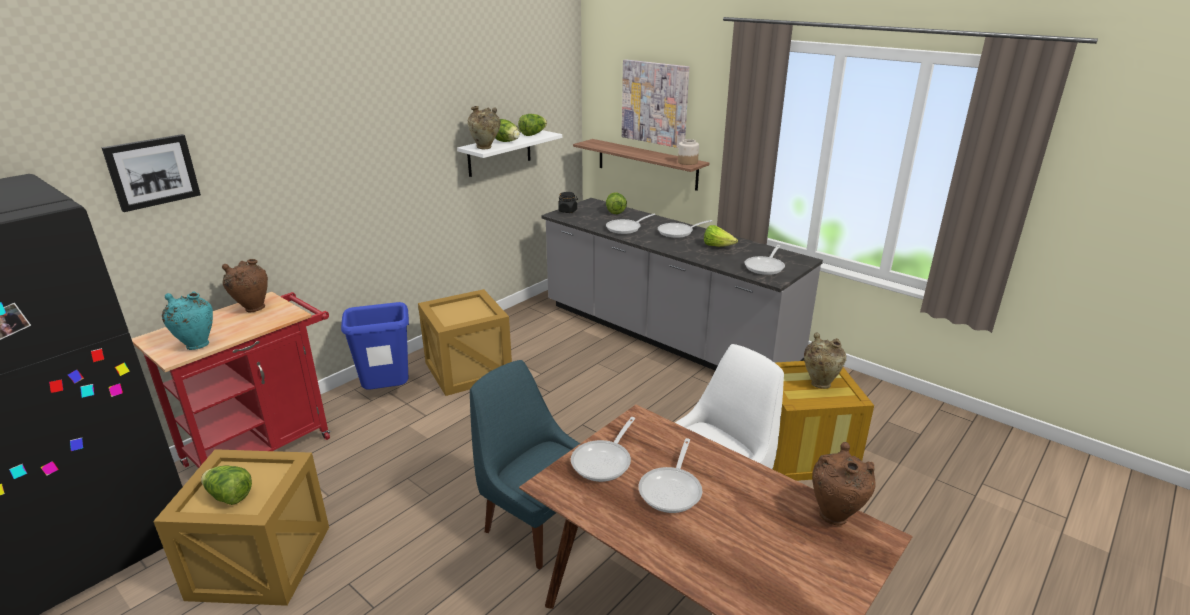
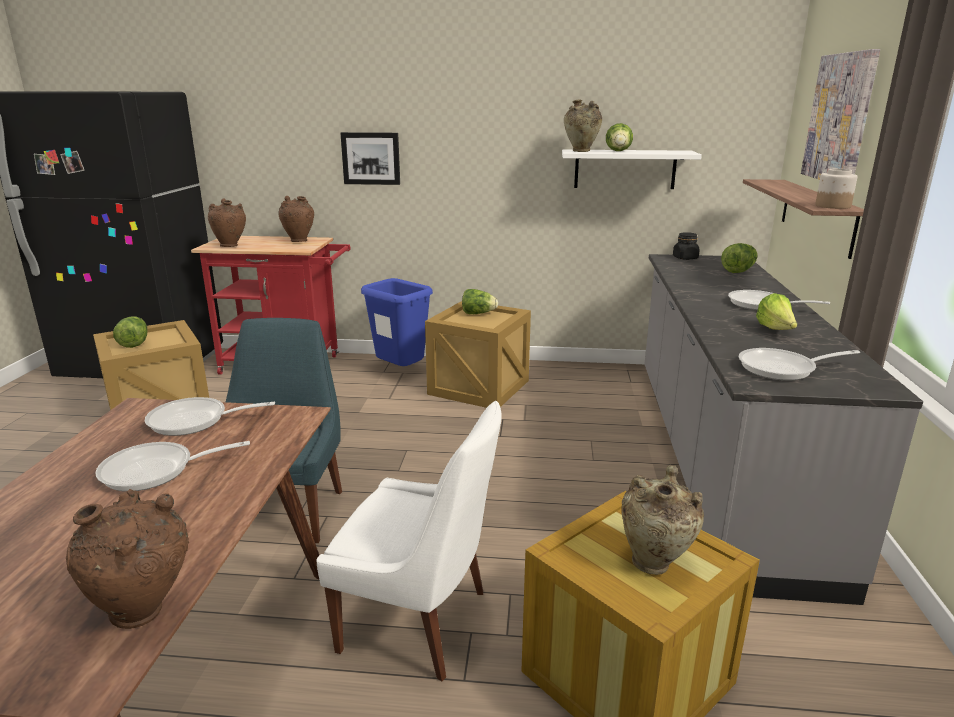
camera: 55 degrees right, 5 degrees down
picture [101,134,201,212] -> picture moved to [341,132,400,185]
turquoise vase [162,291,213,350] -> brown vase [208,199,246,247]
lettuce [518,114,547,136] -> lettuce moved to [462,289,498,314]
frying pan [606,214,655,234] -> none

